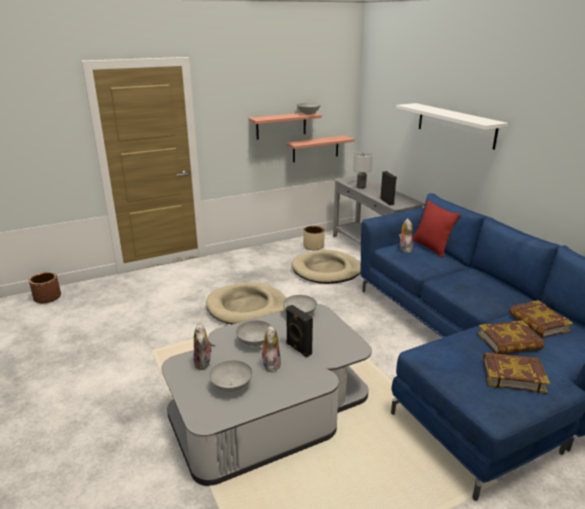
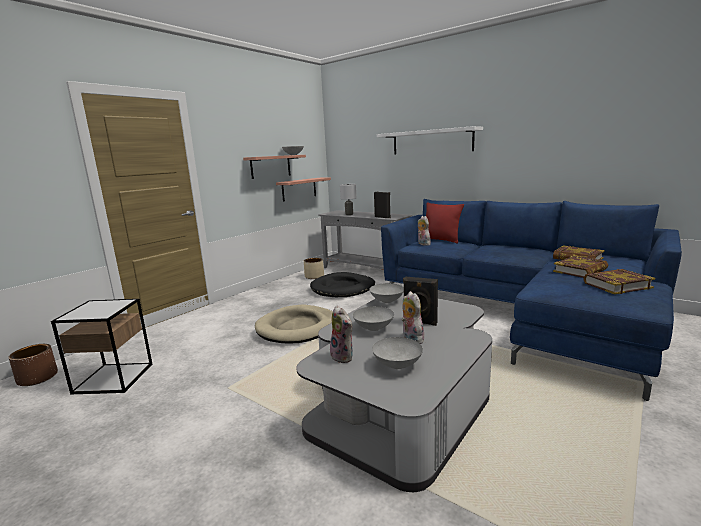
camera: 25 degrees left, 10 degrees down
beige dog bed [292,250,361,284] -> black dog bed [310,272,375,297]
none -> side table [51,299,152,394]

